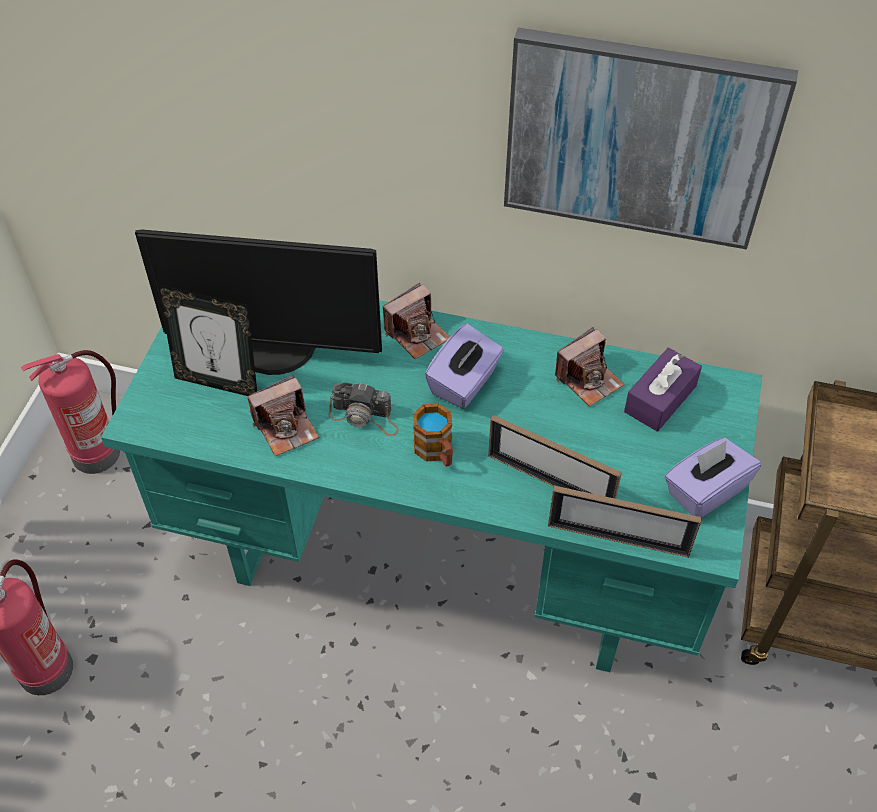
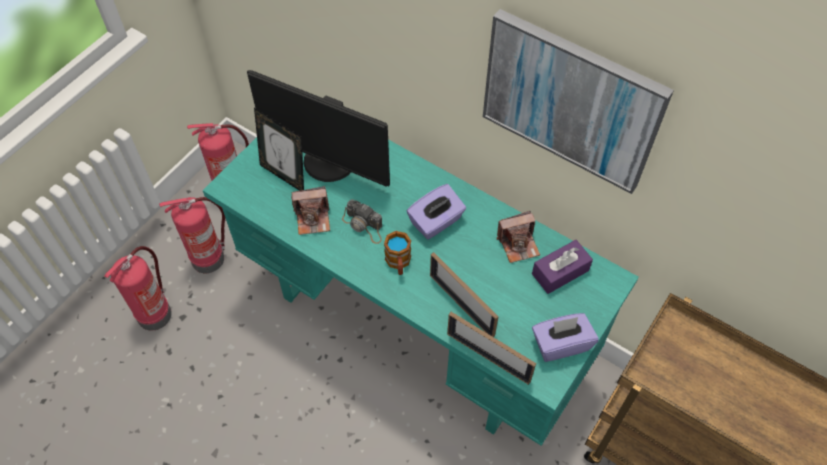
camera: 20 degrees right, 5 degrees up
camera [383,283,450,359] -> none
none -> fire extinguisher [159,197,225,273]

